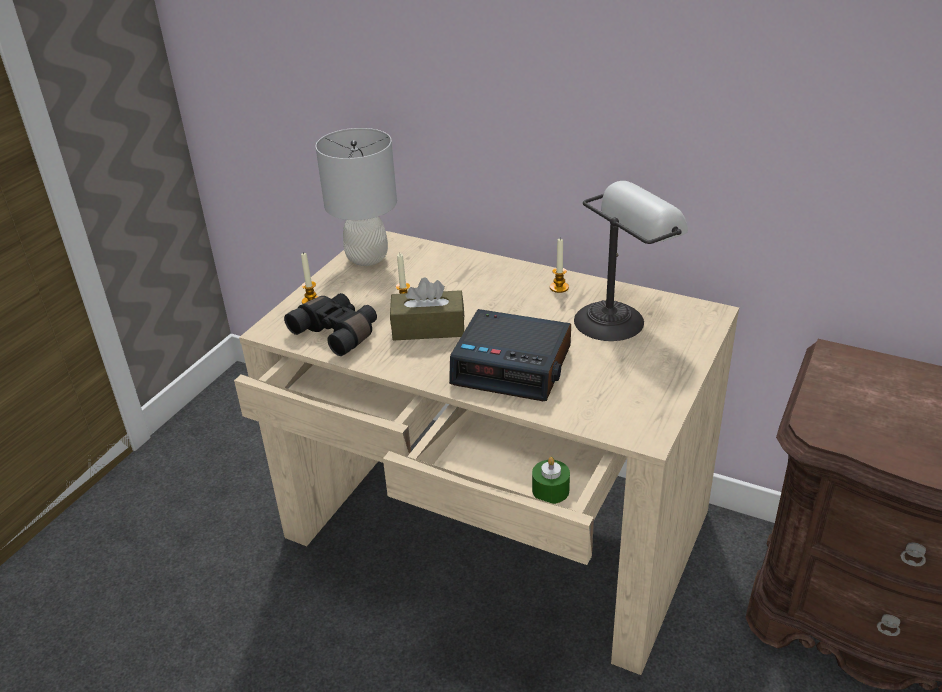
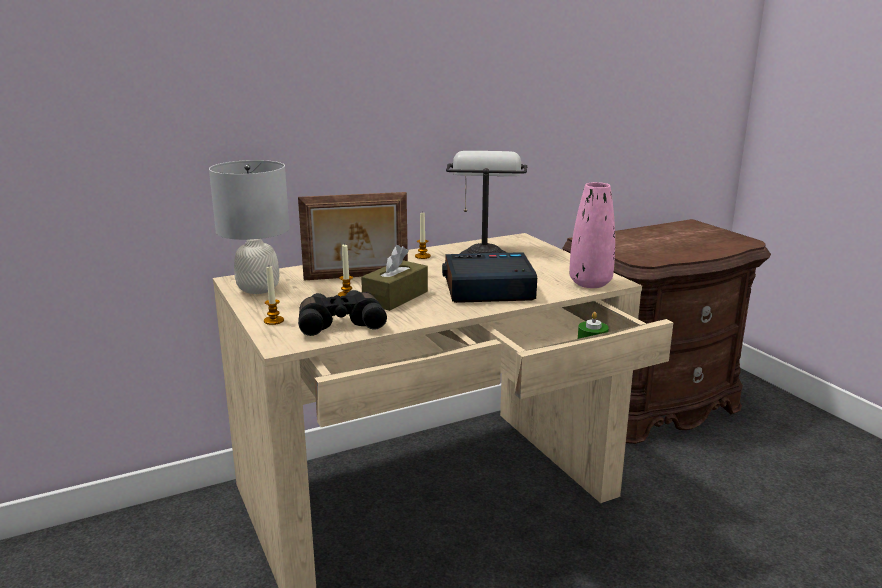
camera: 55 degrees left, 15 degrees down
alarm clock [449,309,571,401] -> alarm clock turned 150 degrees counterclockwise [442,252,537,303]
none -> picture frame [298,192,408,280]
none -> pink vase [569,182,615,288]

